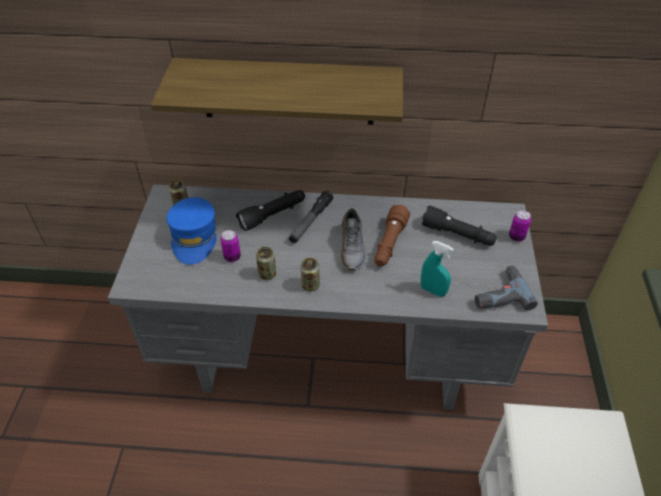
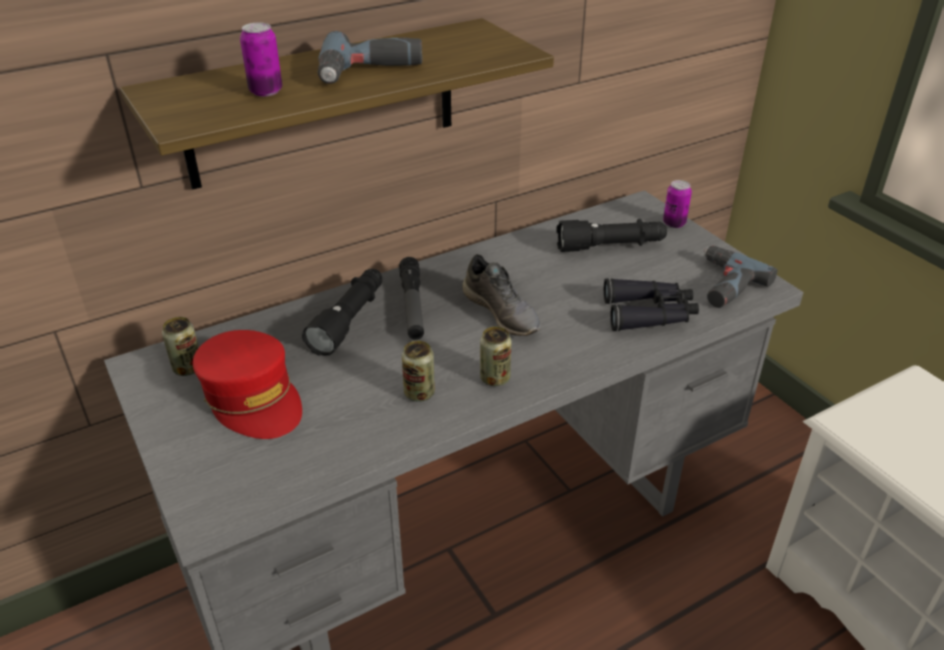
camera: 35 degrees left, 10 degrees down
blue cap [167,197,217,264] -> red cap [193,330,302,439]
can [220,230,241,262] -> can moved to [240,22,282,96]
brown flashlight [374,205,410,266] -> none
turquoise spray bottle [421,241,454,297] -> black binoculars [604,278,699,331]
none -> power drill [318,31,422,84]

